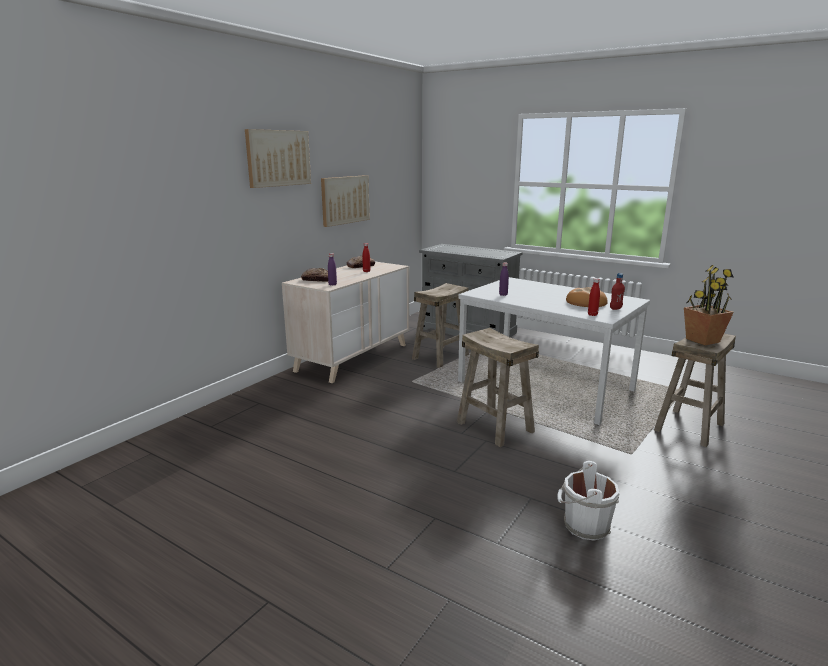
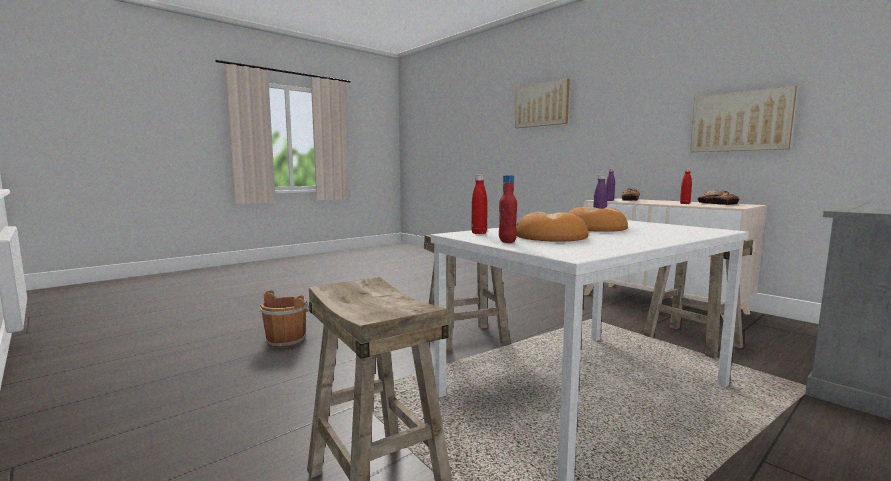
camera: 105 degrees right, 10 degrees down
picture [245,129,311,188] -> picture moved to [515,78,570,128]
white bucket [557,461,619,541] -> brown bucket [259,290,309,348]
potted plant [684,265,734,345] -> none
none -> bread [568,207,628,232]

